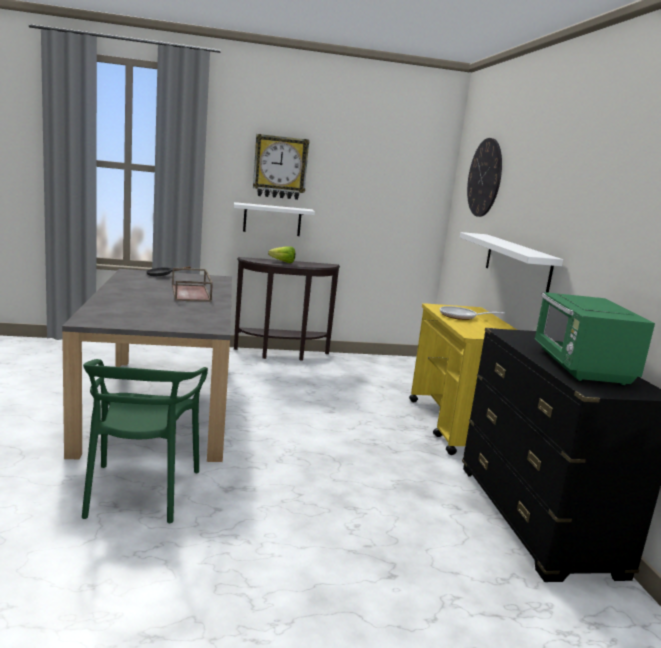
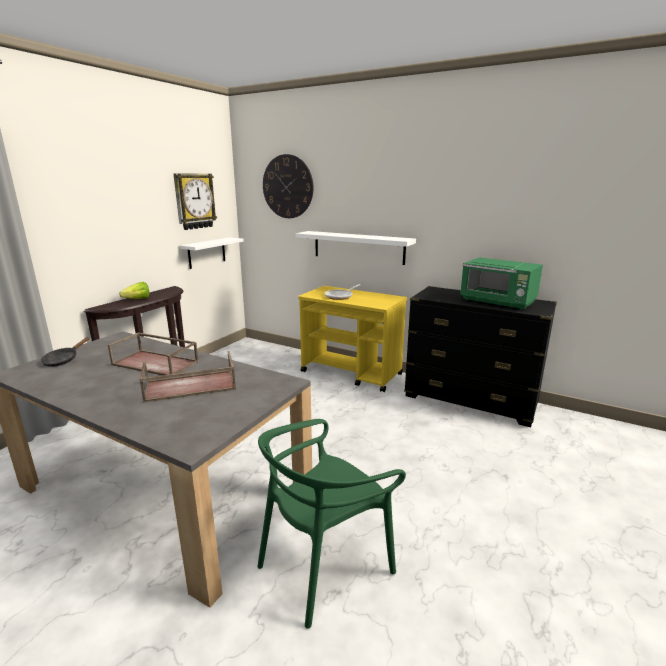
camera: 50 degrees left, 5 degrees up
green chair [82,359,208,523] -> green chair turned 105 degrees clockwise [257,419,406,629]
white shelf [234,202,315,236] -> white shelf moved to [180,237,244,269]
wall clock [253,134,309,200] -> wall clock moved to [173,173,217,230]
none -> brown tray [139,351,236,403]

